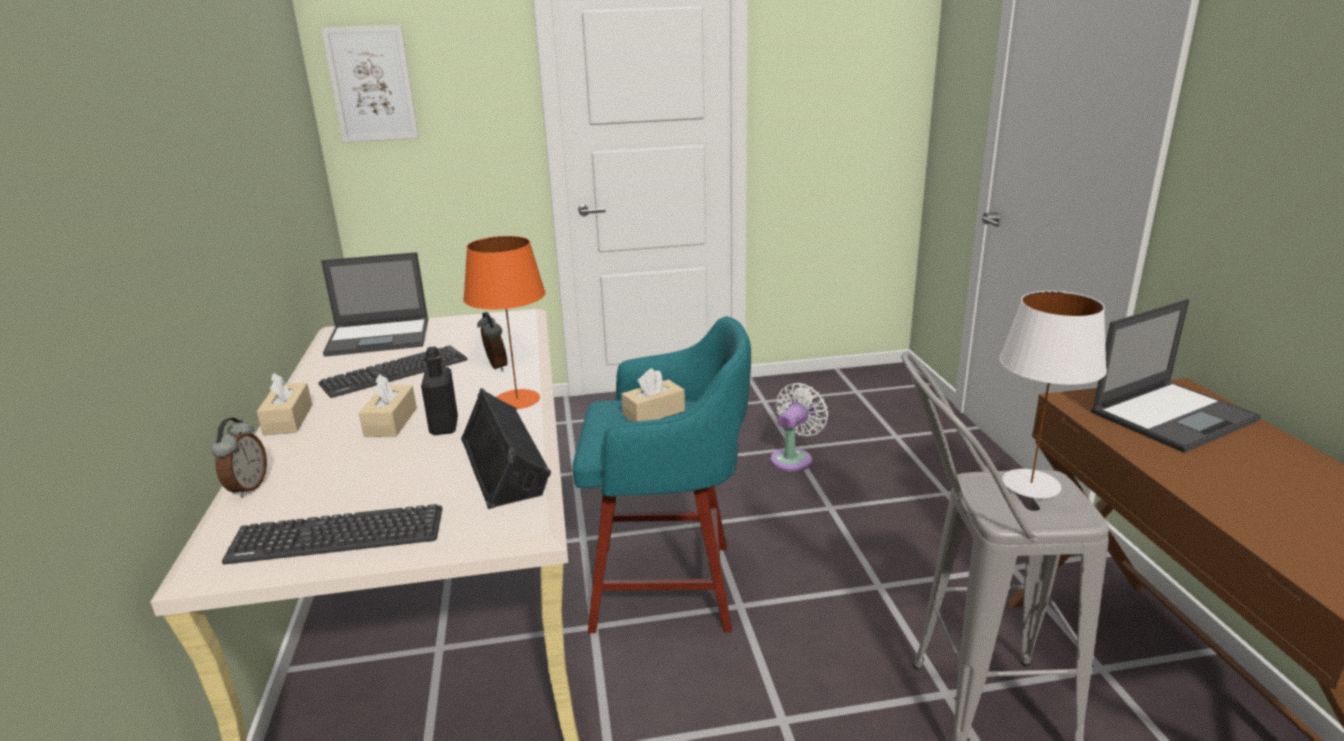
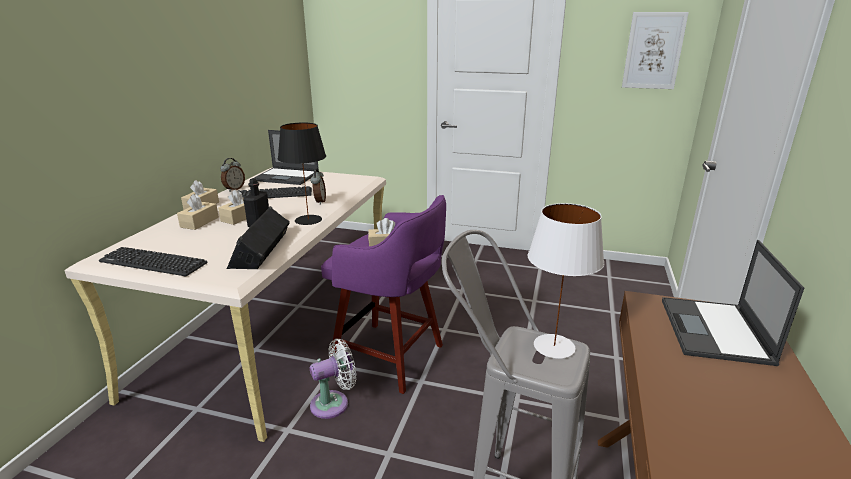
camera: 25 degrees right, 0 degrees up
alarm clock [210,418,267,498] -> alarm clock moved to [220,158,245,192]
picture [321,25,419,142] -> picture moved to [622,12,689,89]
orange table lamp [463,236,546,409] -> black table lamp [278,123,326,225]
turquoise stool [573,316,751,633] -> purple stool [321,195,446,394]
white fan [770,383,828,472] -> white fan moved to [310,339,356,419]
laptop [1091,299,1261,453] -> laptop turned 105 degrees clockwise [662,240,804,366]
none -> beige tissue box [177,194,219,230]

